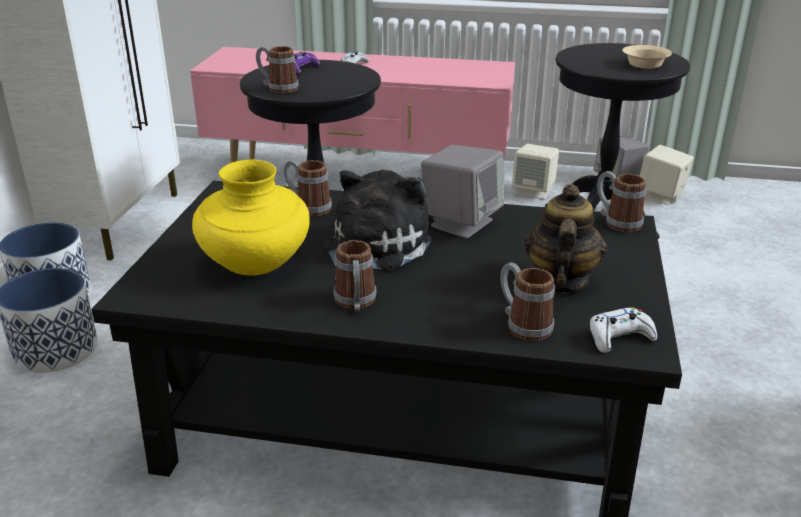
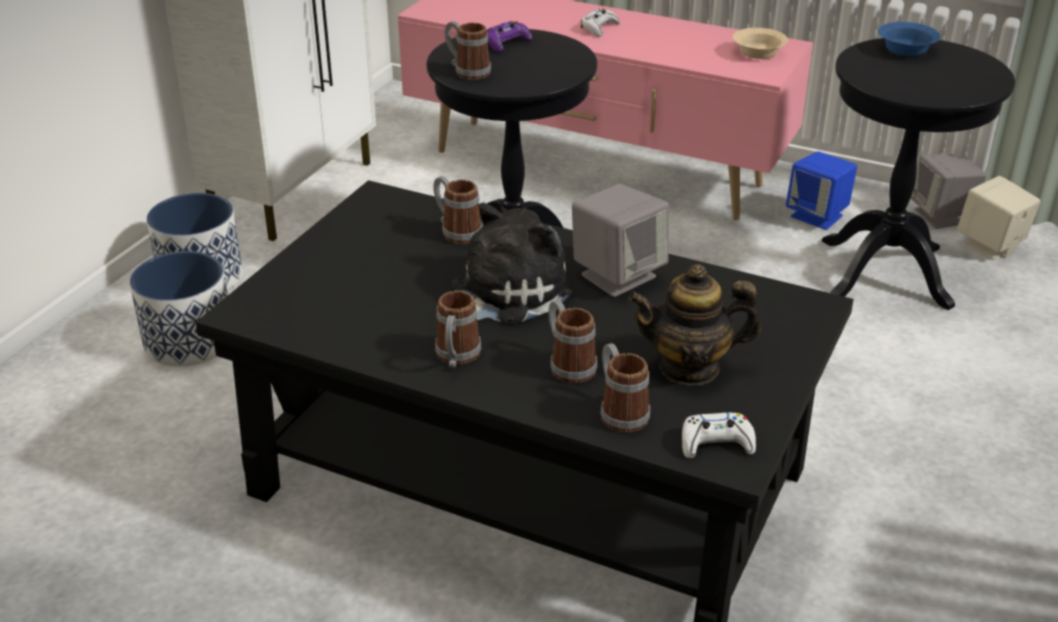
camera: 15 degrees right, 5 degrees up
yellow vase [192,159,310,276] -> none
beige speaker [512,144,559,200] -> blue speaker [786,152,857,230]
teapot [524,184,607,294] -> teapot turned 120 degrees counterclockwise [628,264,761,385]
mug [597,171,646,232] -> mug moved to [548,300,597,383]
beige bowl [622,45,672,69] -> beige bowl moved to [732,28,788,59]
none -> blue bowl [878,22,940,56]

